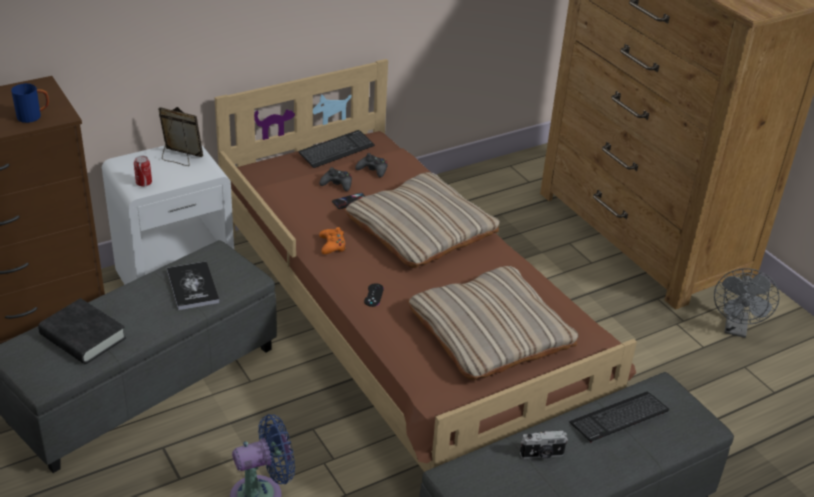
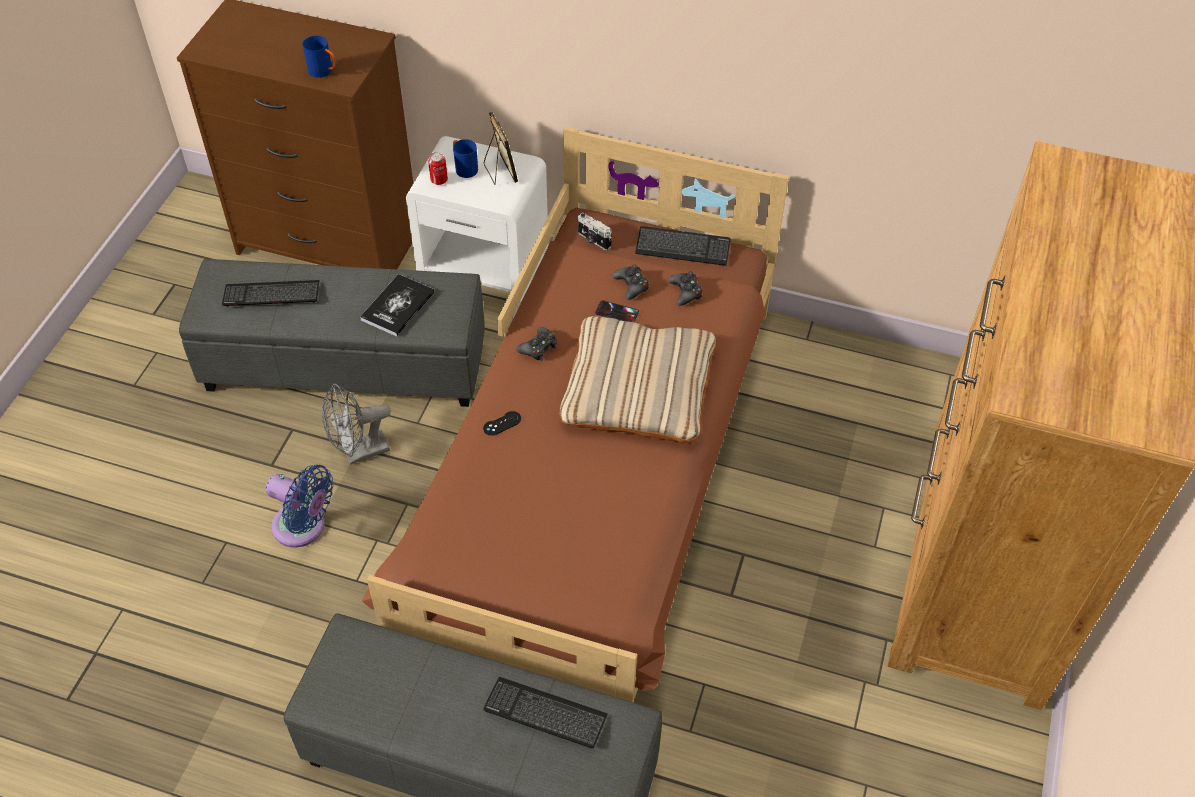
camera: 50 degrees right, 15 degrees up
black book [38,298,126,364] -> keyboard [222,280,320,307]
orange game controller [319,227,346,254] -> black game controller [516,327,557,361]
beige pillow [408,266,578,381] -> none
camera [520,430,568,459] -> camera moved to [578,213,612,250]
grey fan [714,268,779,338] -> grey fan moved to [322,384,391,465]
none -> blue mug [453,139,478,178]

